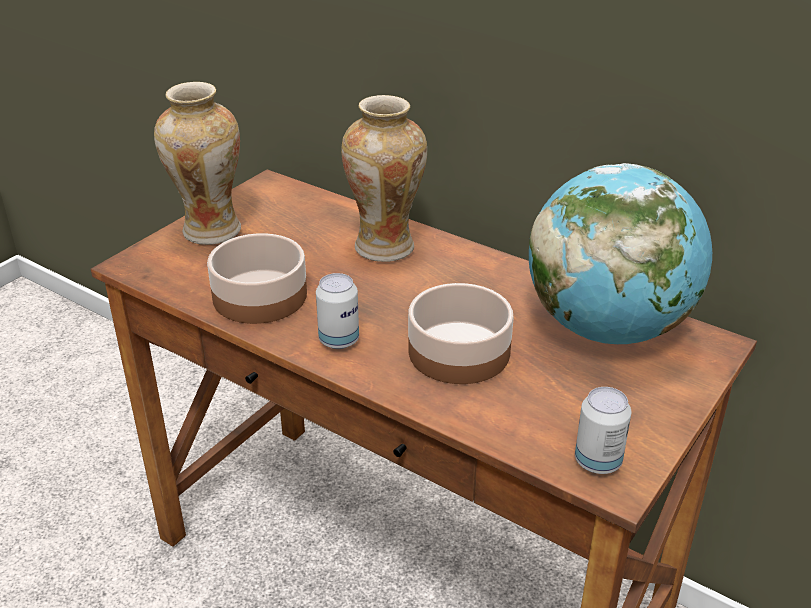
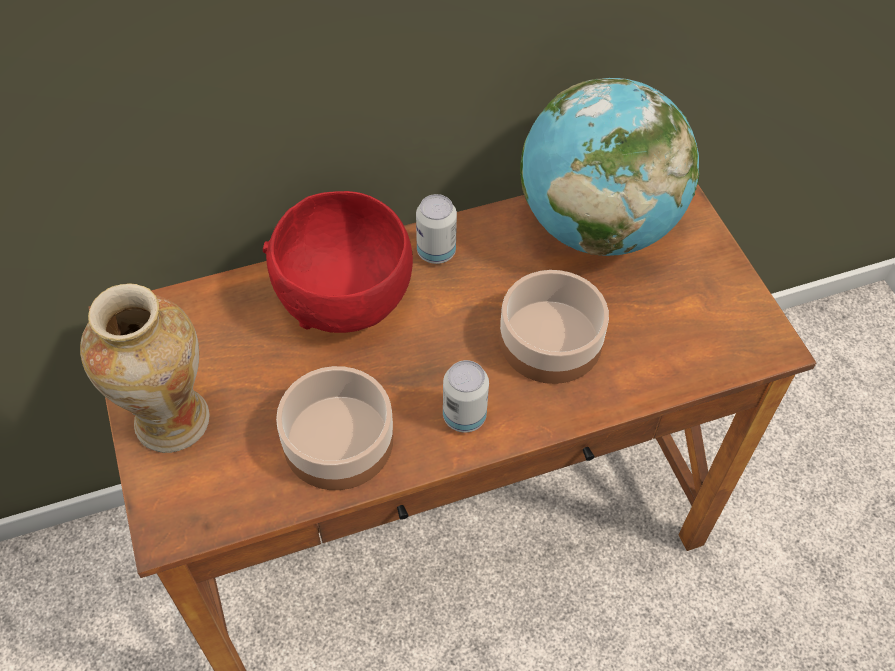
camera: 55 degrees left, 20 degrees up
vase [341,95,427,262] -> red bowl [263,191,413,333]
can [575,387,631,474] -> can moved to [416,194,457,264]

